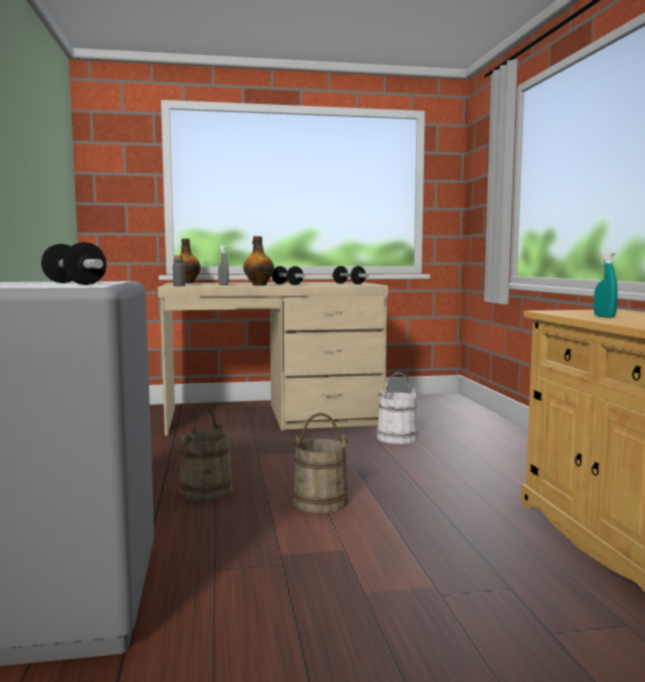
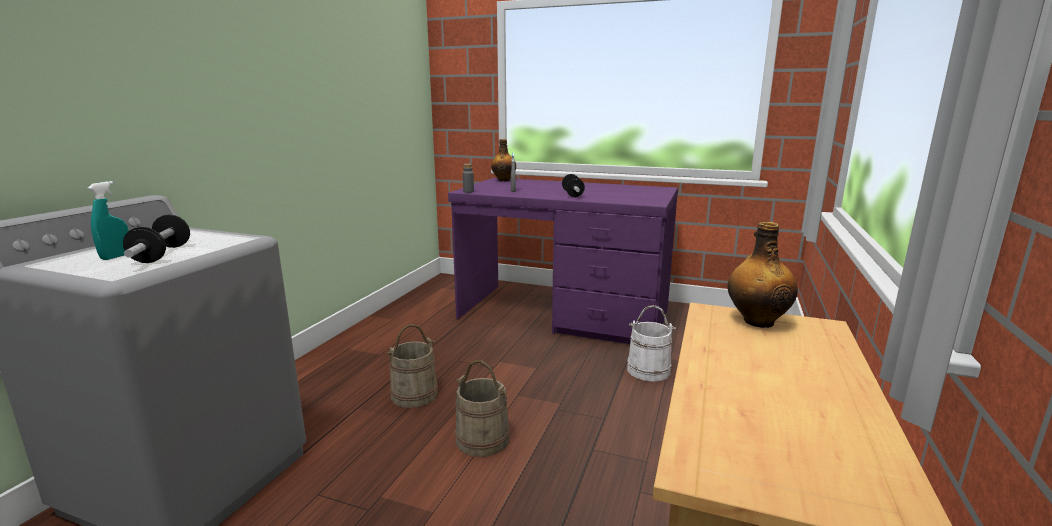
camera: 30 degrees right, 10 degrees up
beige desk [158,282,388,436] -> purple desk [448,178,678,344]
bottle [243,236,274,286] -> bottle moved to [728,222,798,328]
dumbbell [331,266,369,285] -> none
turquoise spray bottle [594,250,618,318] -> turquoise spray bottle moved to [88,181,129,260]

